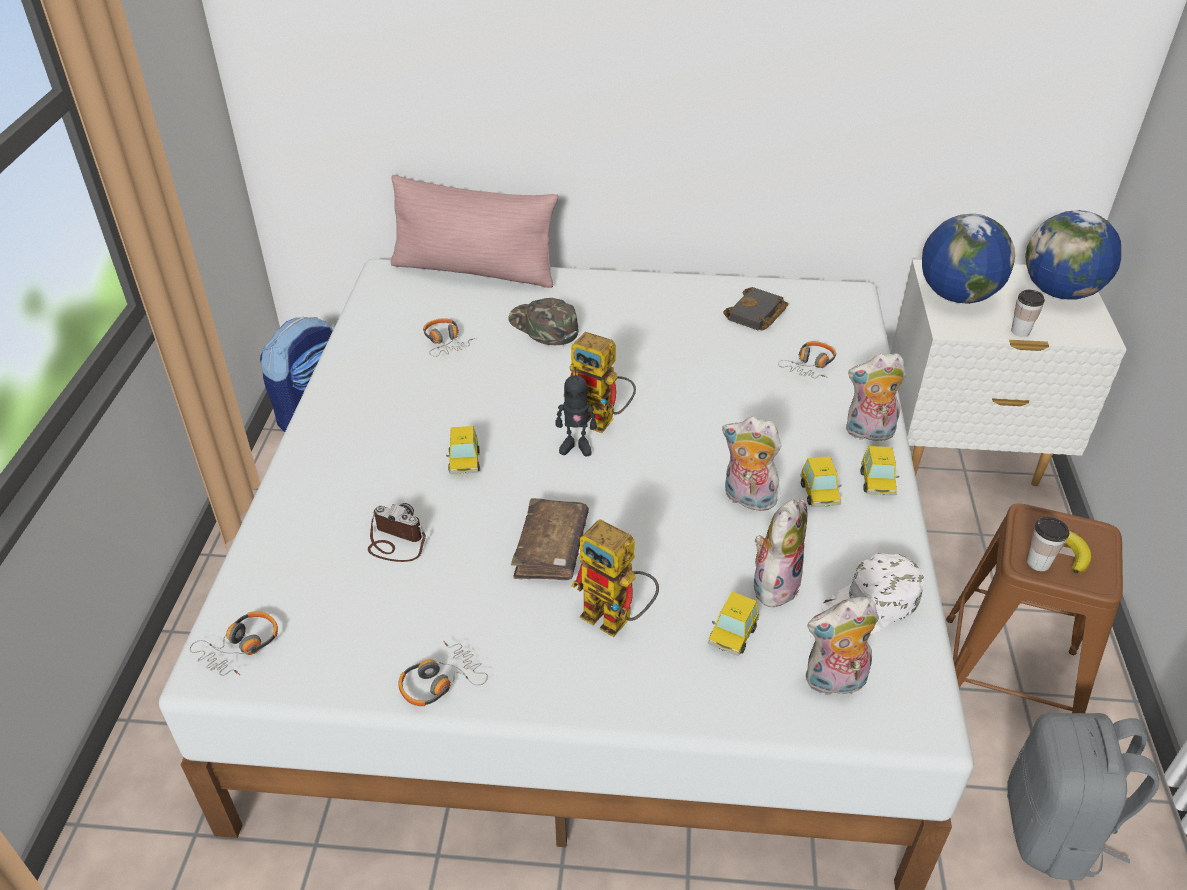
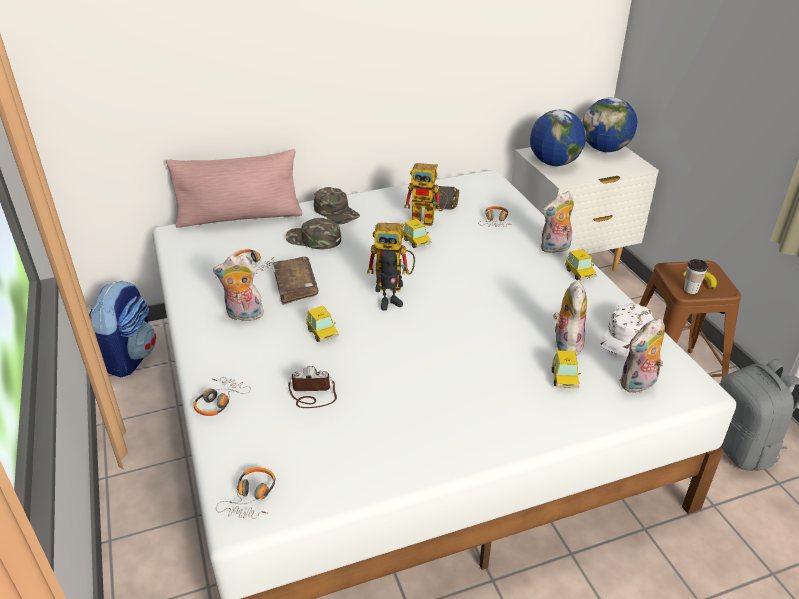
camera: 25 degrees left, 5 degrees down
headphones [398,641,488,706] -> headphones moved to [193,377,251,416]
brown book [511,498,589,580] -> brown book moved to [273,257,318,305]
toy robot [571,519,659,637] -> toy robot moved to [404,163,448,226]
plush toy [722,417,781,511] -> plush toy moved to [213,255,264,321]
toy car [800,456,842,507] -> toy car moved to [403,219,431,248]
cup [1011,290,1045,337] -> none
none -> green cap [314,187,360,224]

